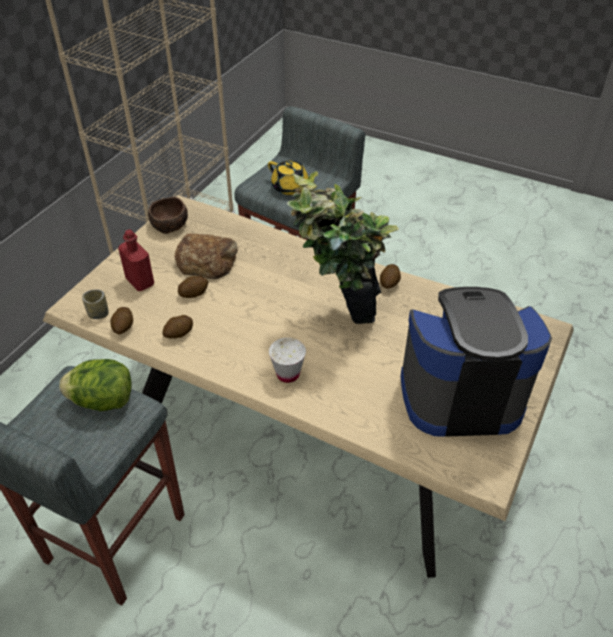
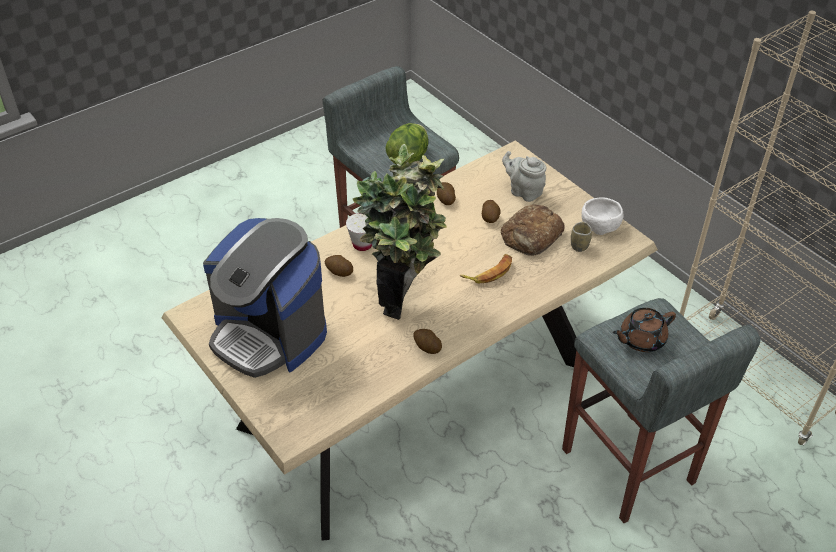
camera: 115 degrees right, 0 degrees up
cup [82,290,109,319] -> cup moved to [571,222,592,252]
potato [110,307,133,334] -> potato moved to [325,255,353,277]
red bottle [118,229,154,291] -> grey teapot [502,151,546,202]
brown bowl [148,197,188,234] -> white bowl [582,197,624,235]
yellow teapot [268,160,315,195] -> brown teapot [613,308,676,352]
coffee machine [400,287,552,437] -> coffee machine turned 105 degrees clockwise [203,218,327,378]
none -> banana [460,254,512,283]

